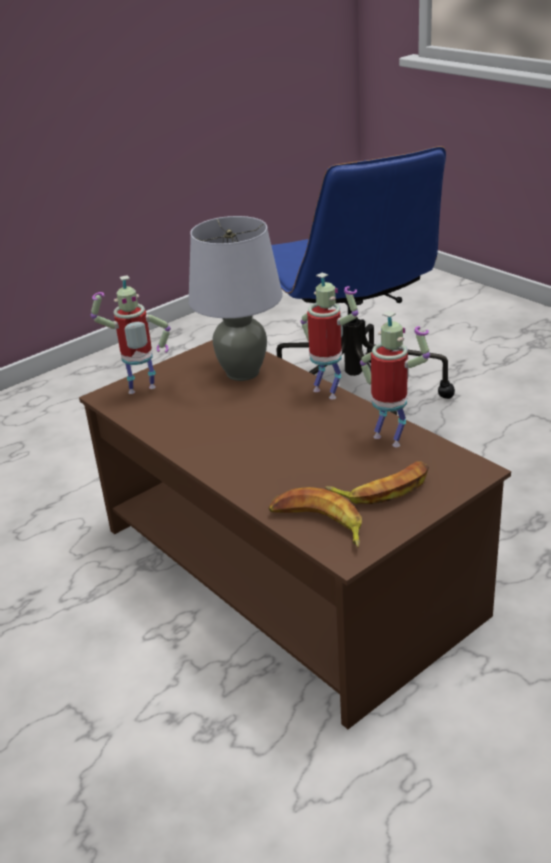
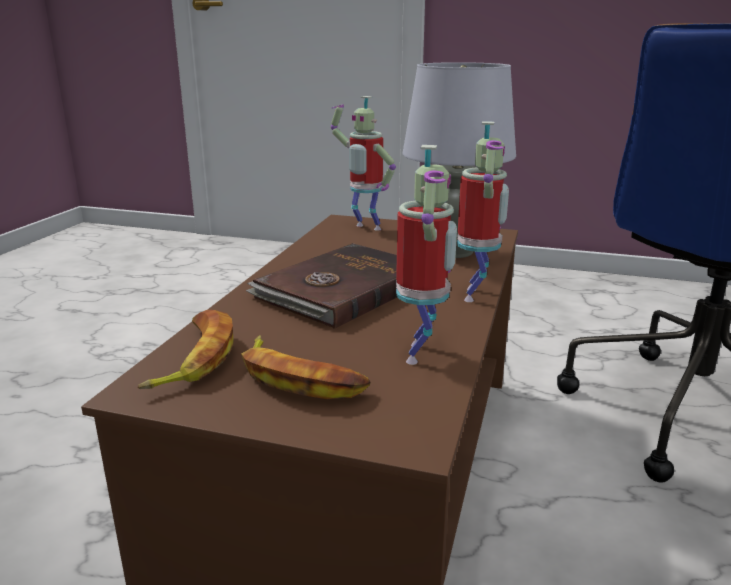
camera: 55 degrees right, 10 degrees down
none -> brown book [246,243,397,329]

